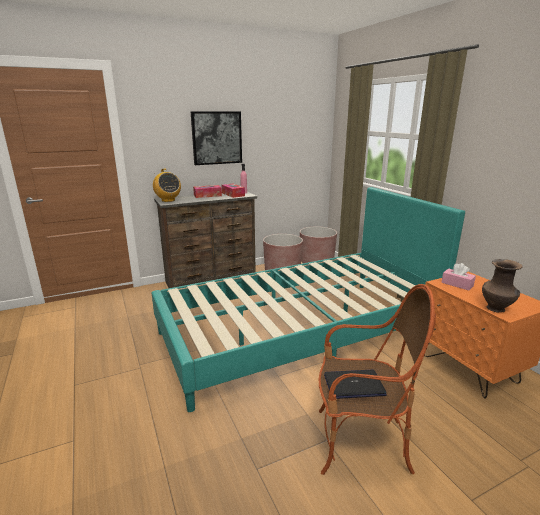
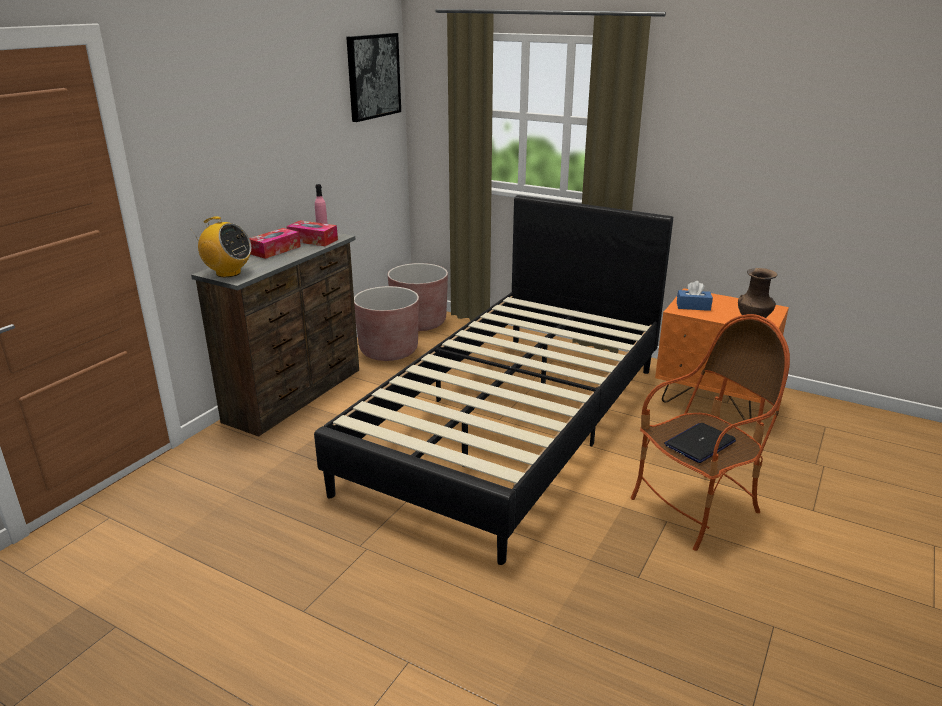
camera: 35 degrees left, 5 degrees up
turquoise bed [152,187,465,412] -> black bed [314,195,673,565]
picture [190,111,242,165] -> picture moved to [346,33,401,122]
pink tissue box [441,263,476,291] -> blue tissue box [677,281,713,311]

